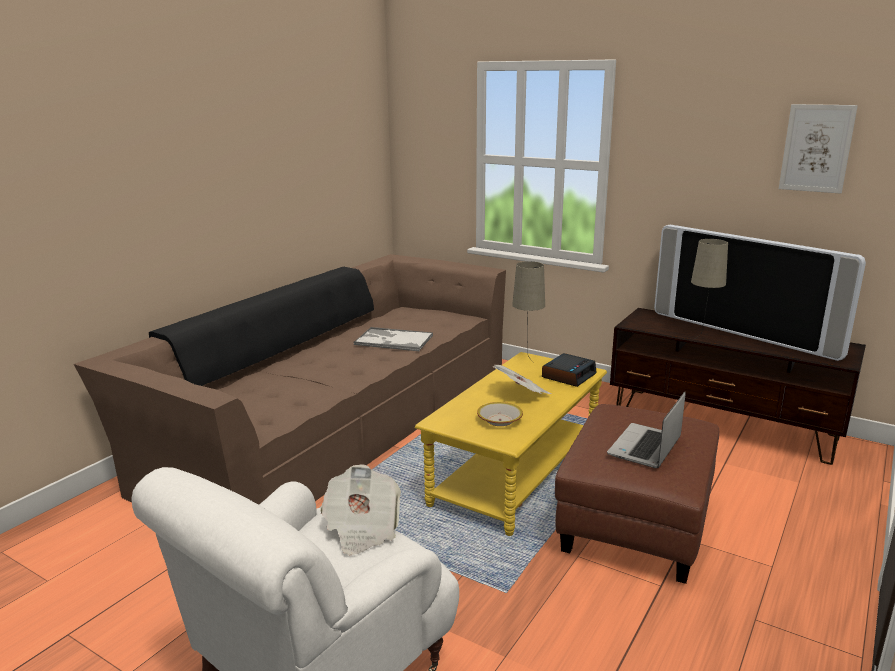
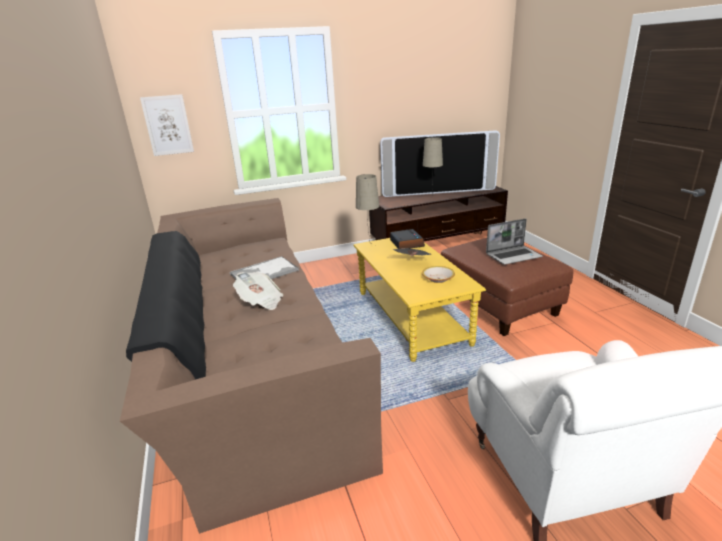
camera: 50 degrees left, 5 degrees up
newspaper [320,464,401,555] -> newspaper moved to [233,272,284,310]
laptop [607,392,685,468] -> laptop turned 90 degrees counterclockwise [486,218,543,265]
picture [779,104,858,194] -> picture moved to [140,94,194,156]

